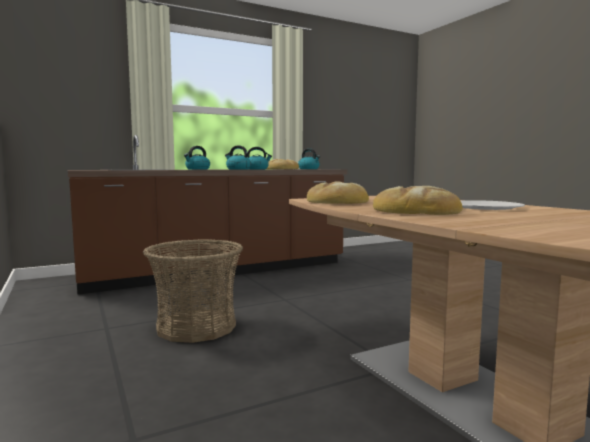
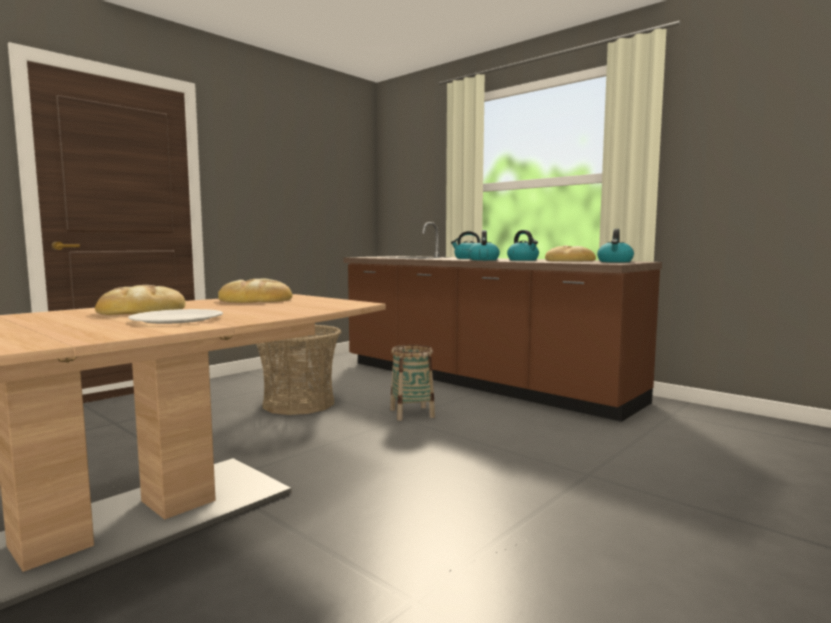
camera: 70 degrees right, 0 degrees up
none -> basket [390,344,435,421]

